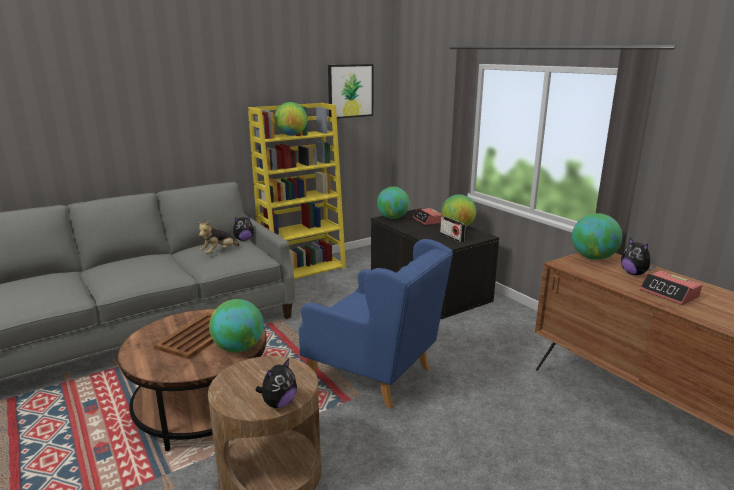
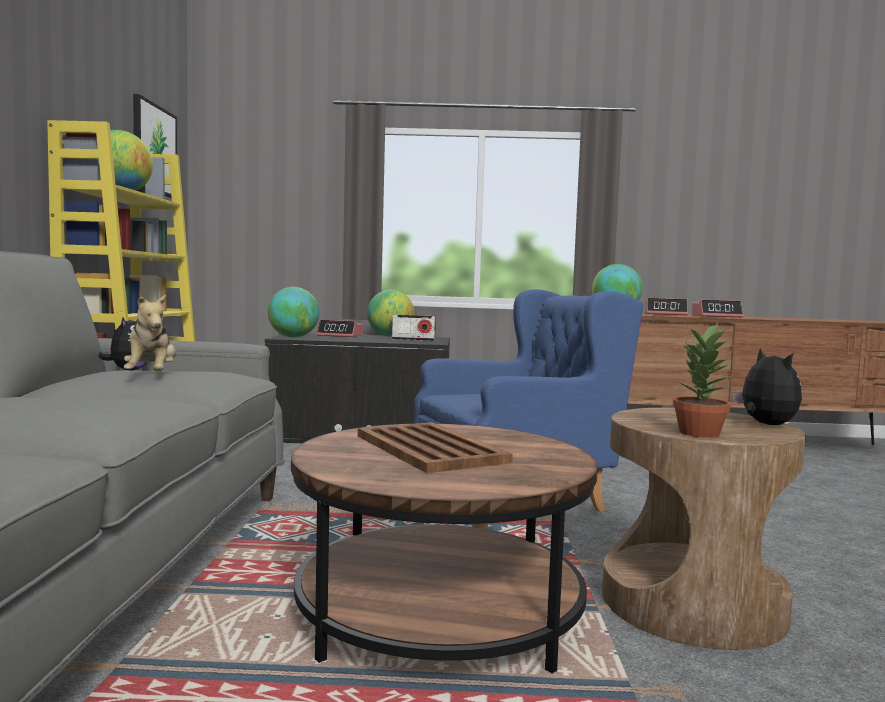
camera: 55 degrees left, 15 degrees down
globe [209,299,264,352] -> none
plush toy [621,238,655,275] -> alarm clock [645,298,688,316]
none -> potted plant [673,323,731,438]

